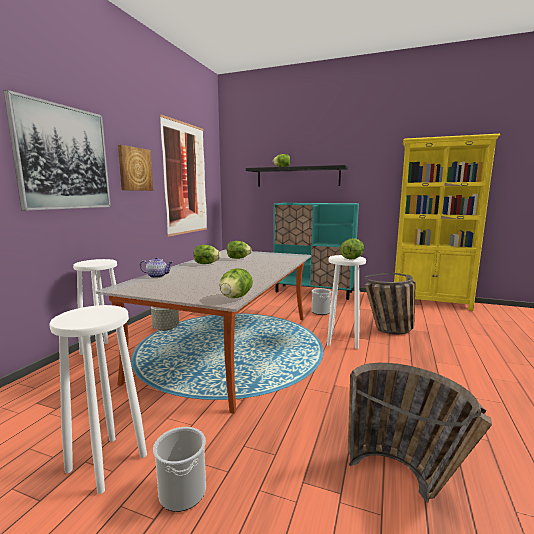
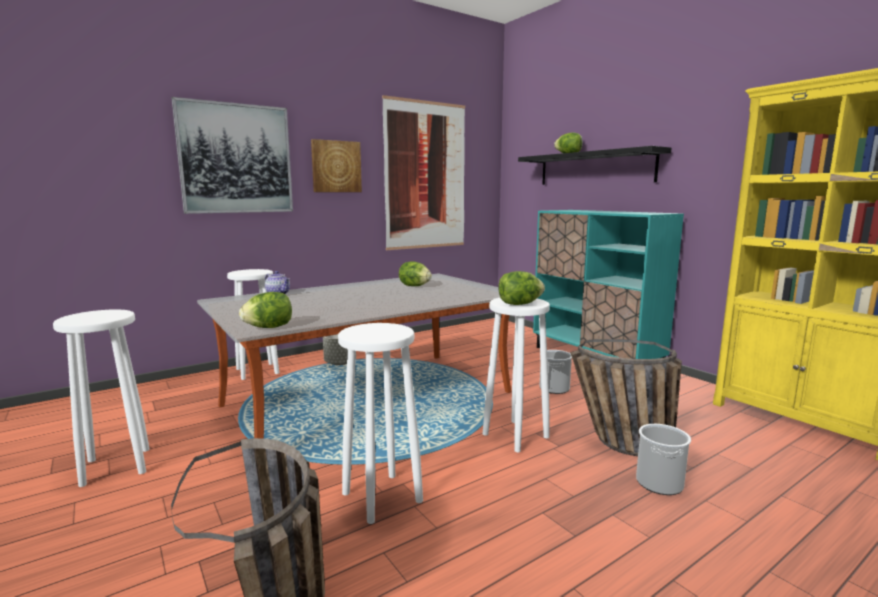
camera: 35 degrees right, 0 degrees up
bucket [153,427,206,512] -> bucket moved to [636,424,691,495]
lettuce [194,245,221,264] -> none
none -> white stool [338,323,423,524]

